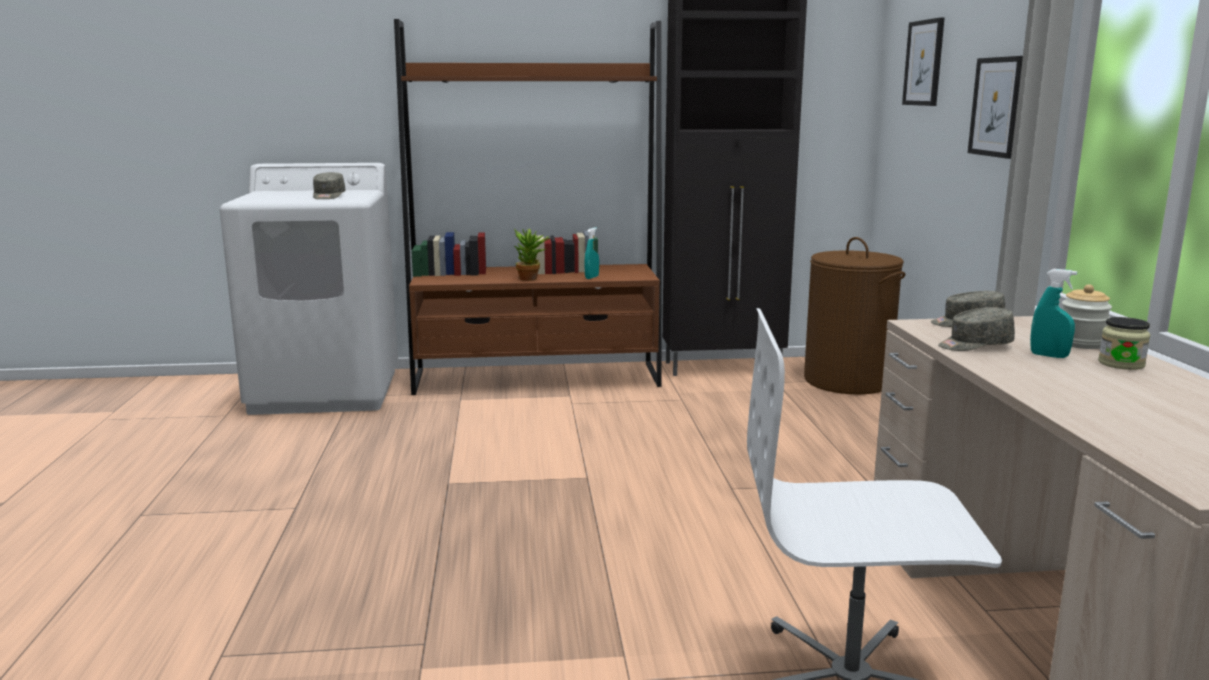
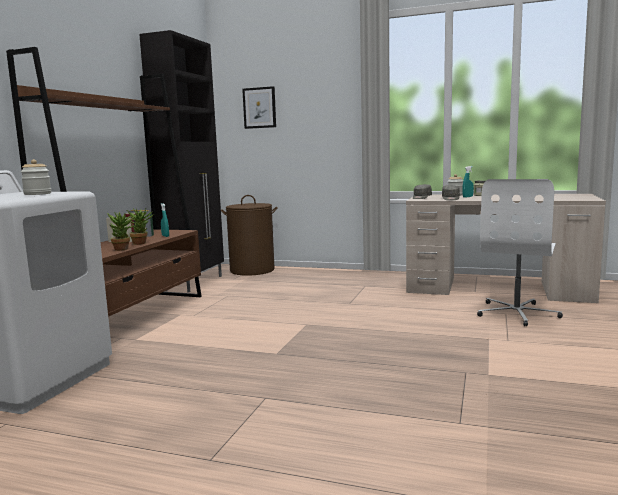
camera: 65 degrees left, 5 degrees down
grey cap [313,172,345,199] -> jar [21,159,51,195]
picture [968,56,1023,159] -> none
none -> potted plant [107,212,137,251]

